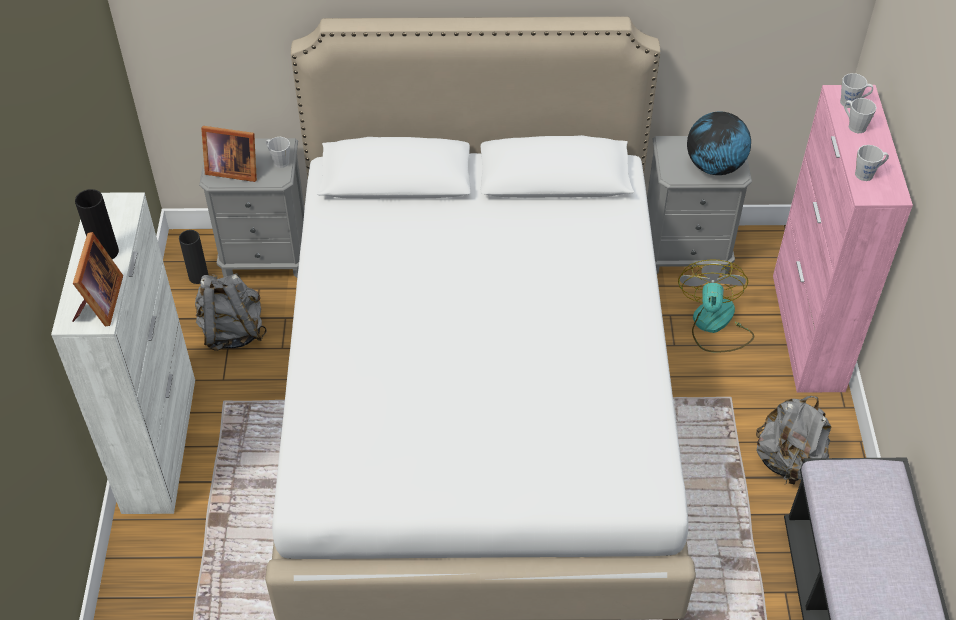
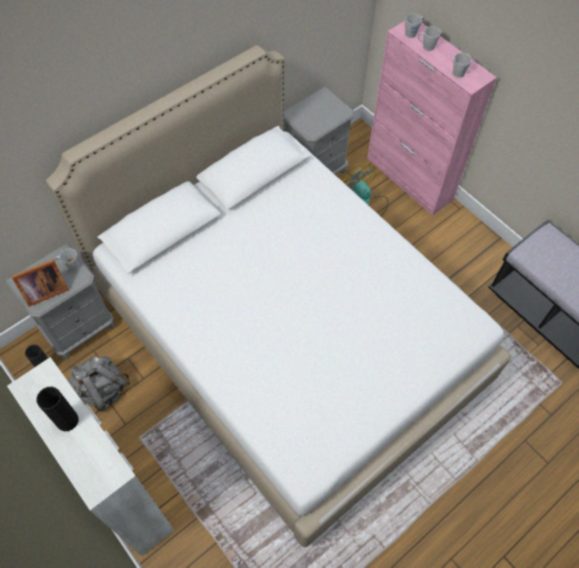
camera: 40 degrees left, 10 degrees up
picture frame [72,232,123,327] -> none
globe [687,111,751,175] -> none
grey backpack [756,396,831,485] -> none

